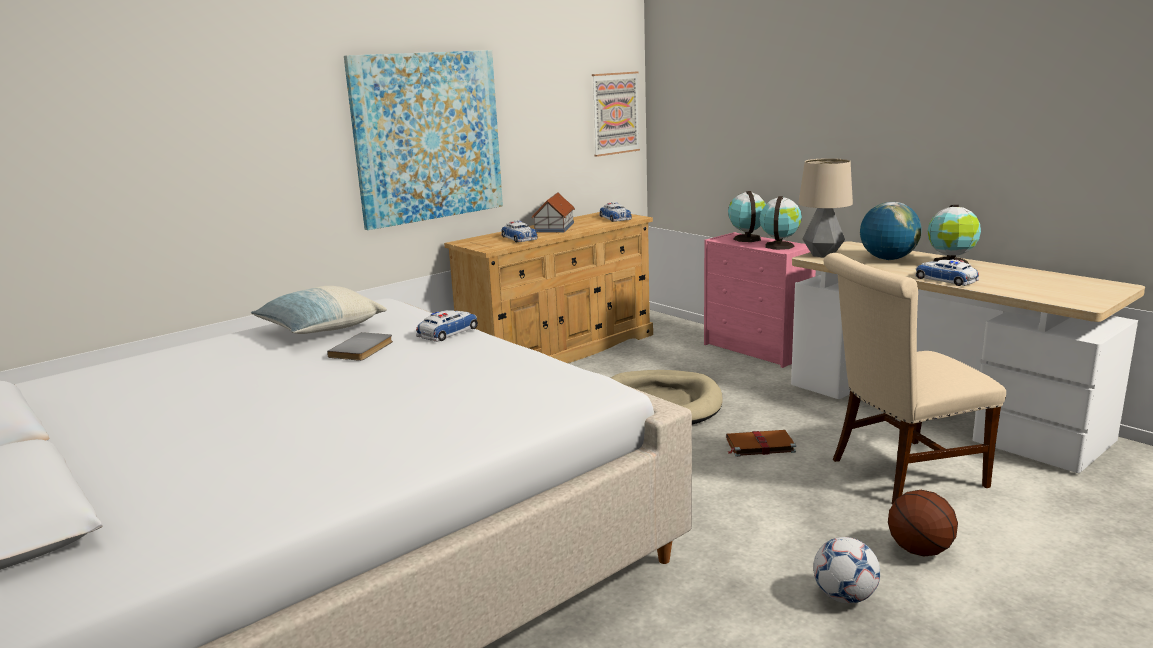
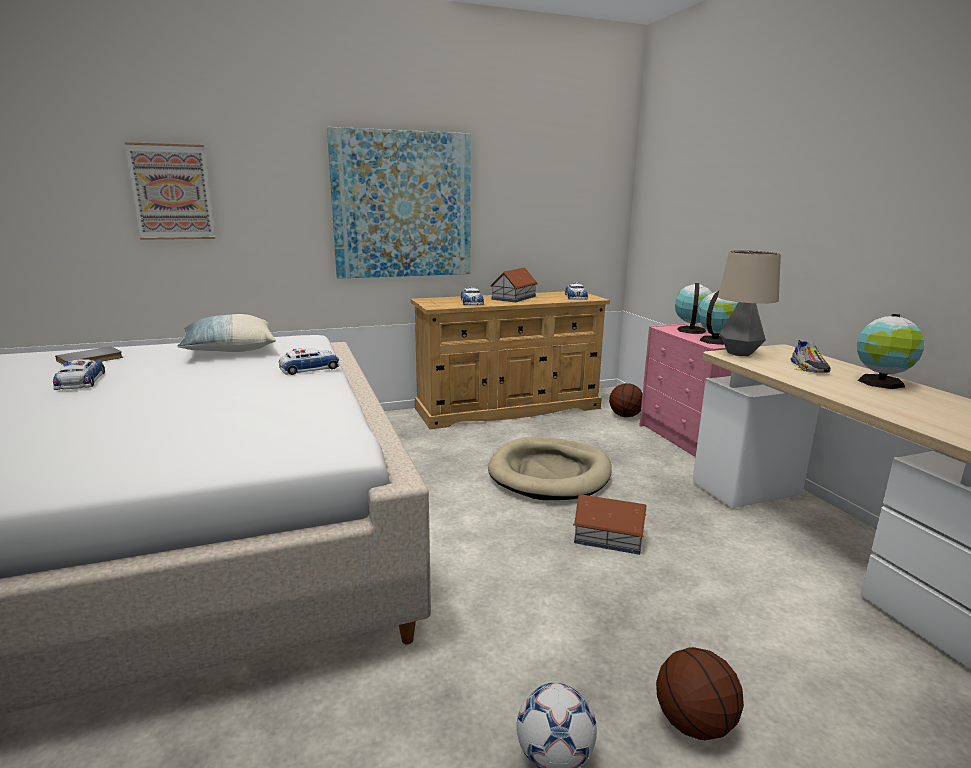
camera: 20 degrees right, 0 degrees up
grey book [327,332,393,361] -> grey book moved to [55,347,123,365]
picture [592,72,640,157] -> picture moved to [125,142,215,240]
brown book [726,430,796,457] -> toy house [573,494,647,555]
beige chair [824,253,1006,504] -> none
globe [860,202,921,260] -> shoe [790,340,831,373]
toy car [915,259,979,286] -> toy car moved to [53,359,105,390]
none -> basketball [609,383,643,417]

